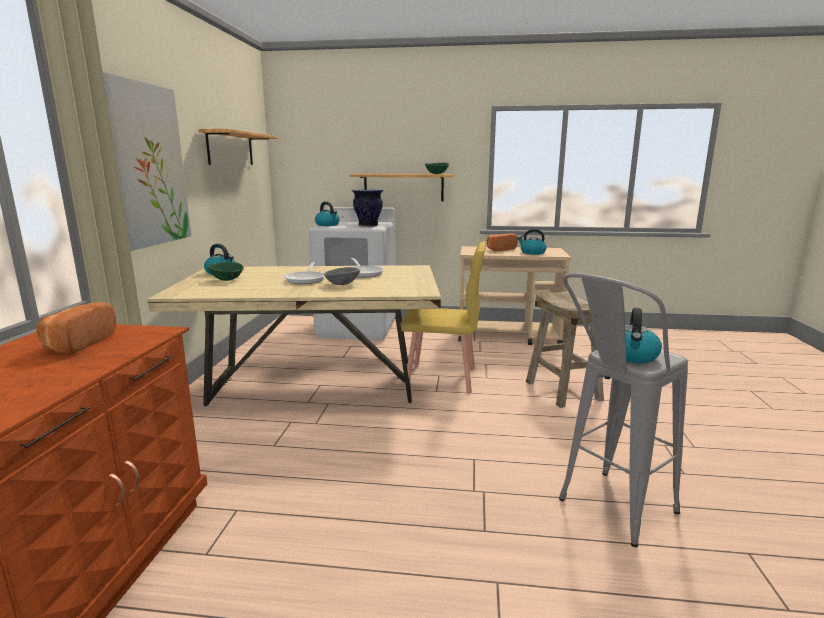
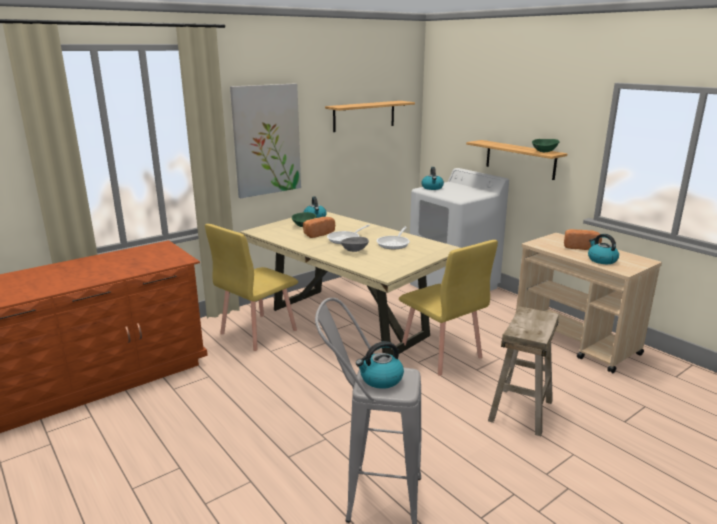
camera: 45 degrees right, 5 degrees up
bread [36,302,116,354] -> bread moved to [303,217,335,238]
vase [351,189,384,227] -> none
none -> yellow chair [205,224,298,351]

